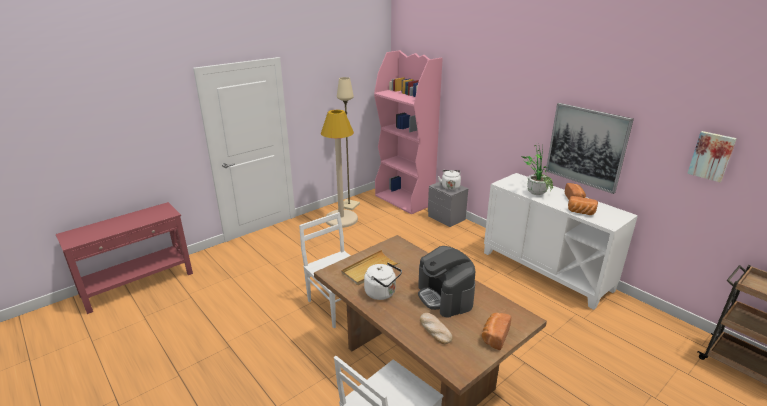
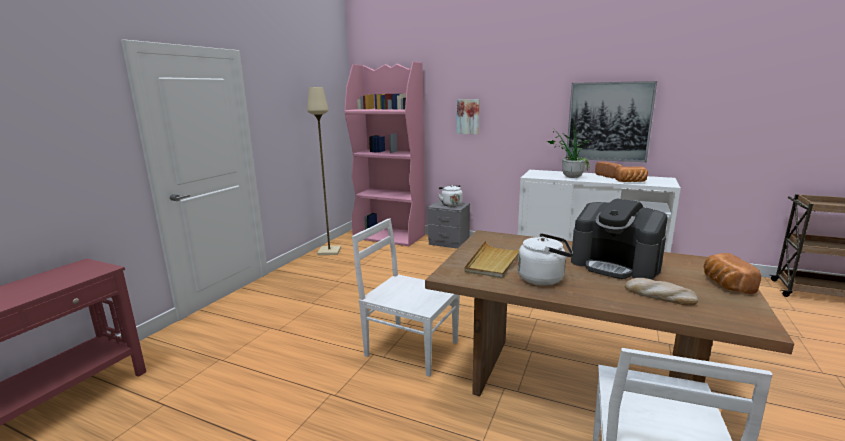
camera: 25 degrees left, 10 degrees down
beige floor lamp [321,110,358,228] -> none
picture [687,131,737,182] -> picture moved to [457,99,479,134]

